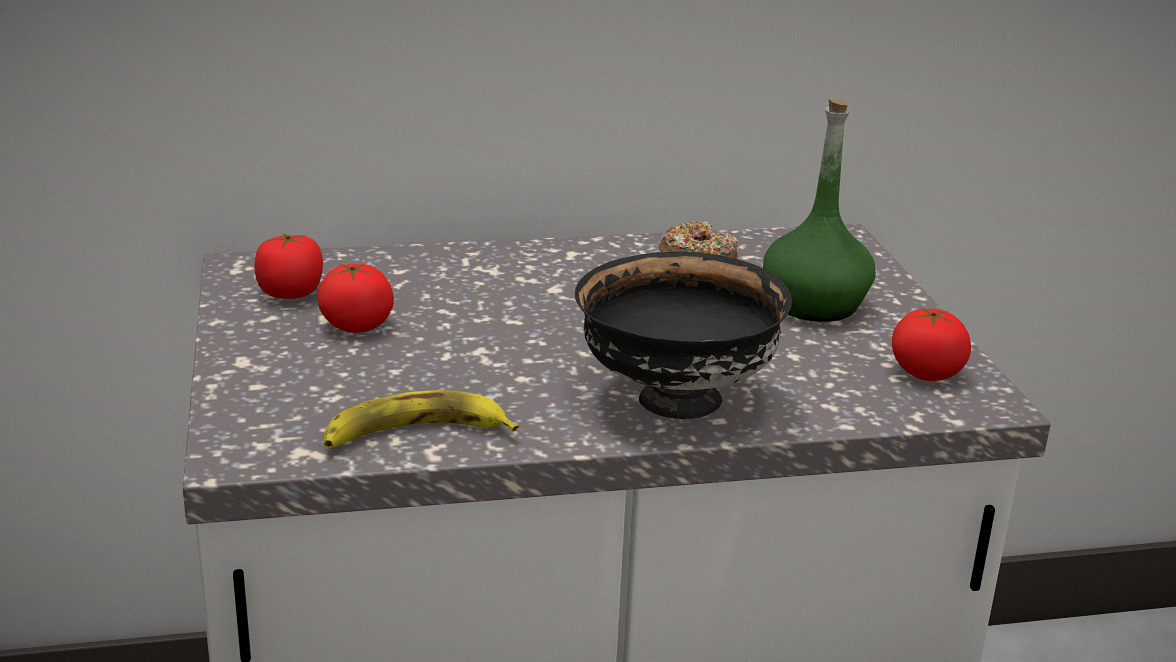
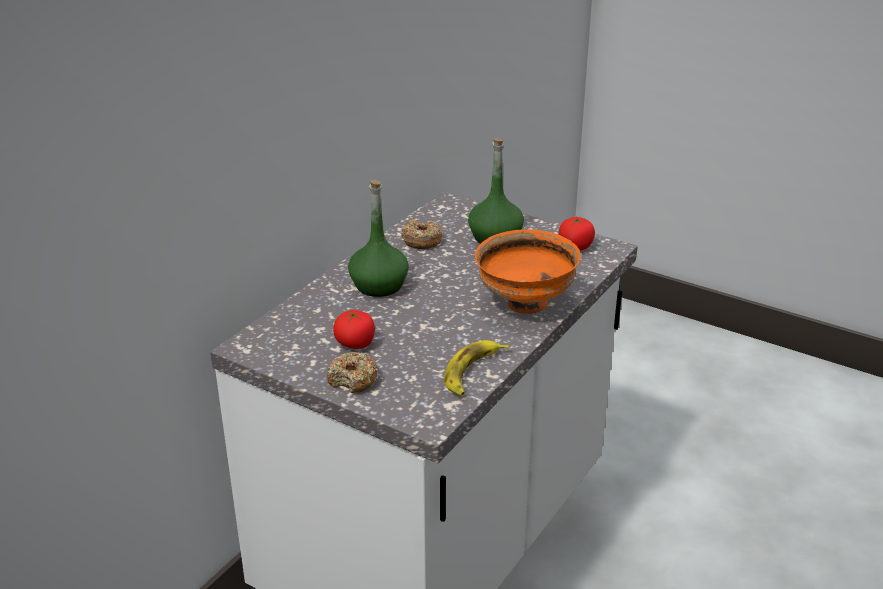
camera: 45 degrees left, 5 degrees up
tomato [254,233,323,299] -> none
black bowl [575,252,792,419] -> orange bowl [475,229,581,314]
none -> donut [327,352,379,393]
none -> green bottle [348,180,409,297]

